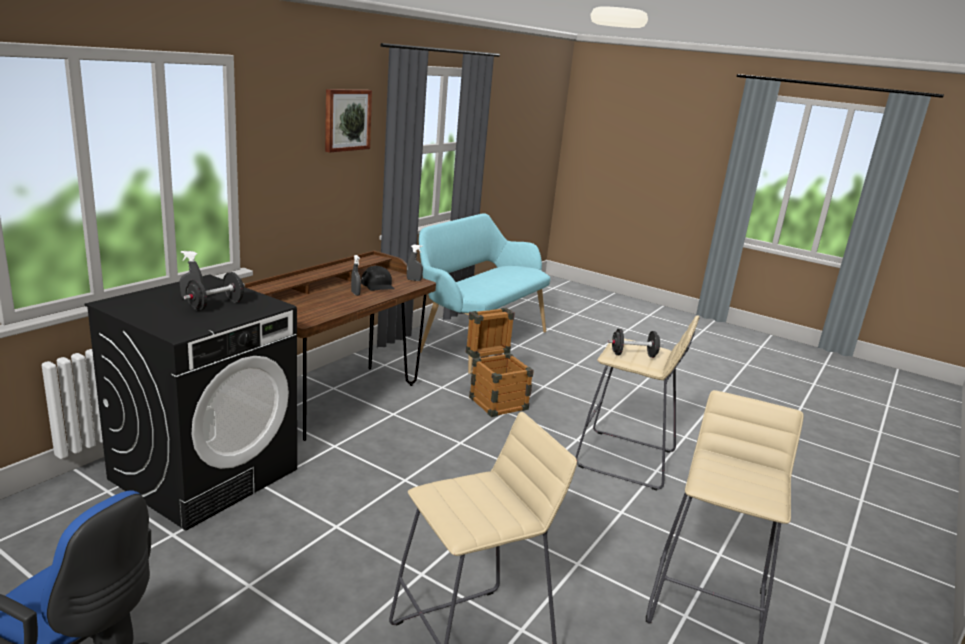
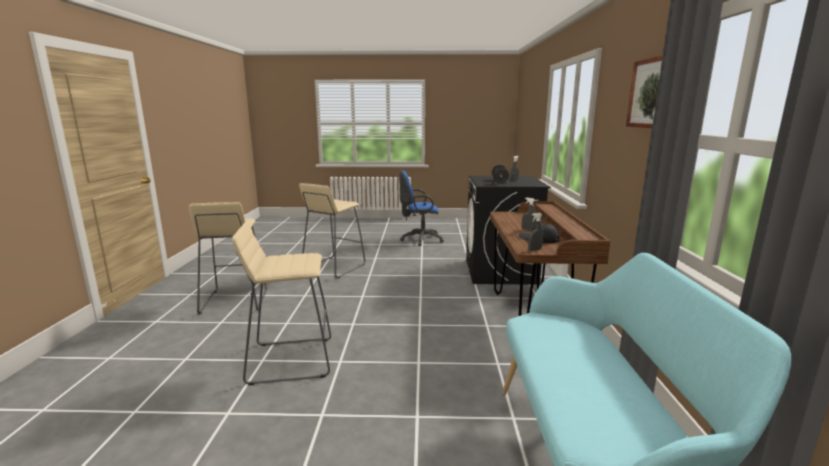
camera: 150 degrees right, 5 degrees down
crate [466,308,534,417] -> none
black dumbbell [608,329,664,358] -> none

